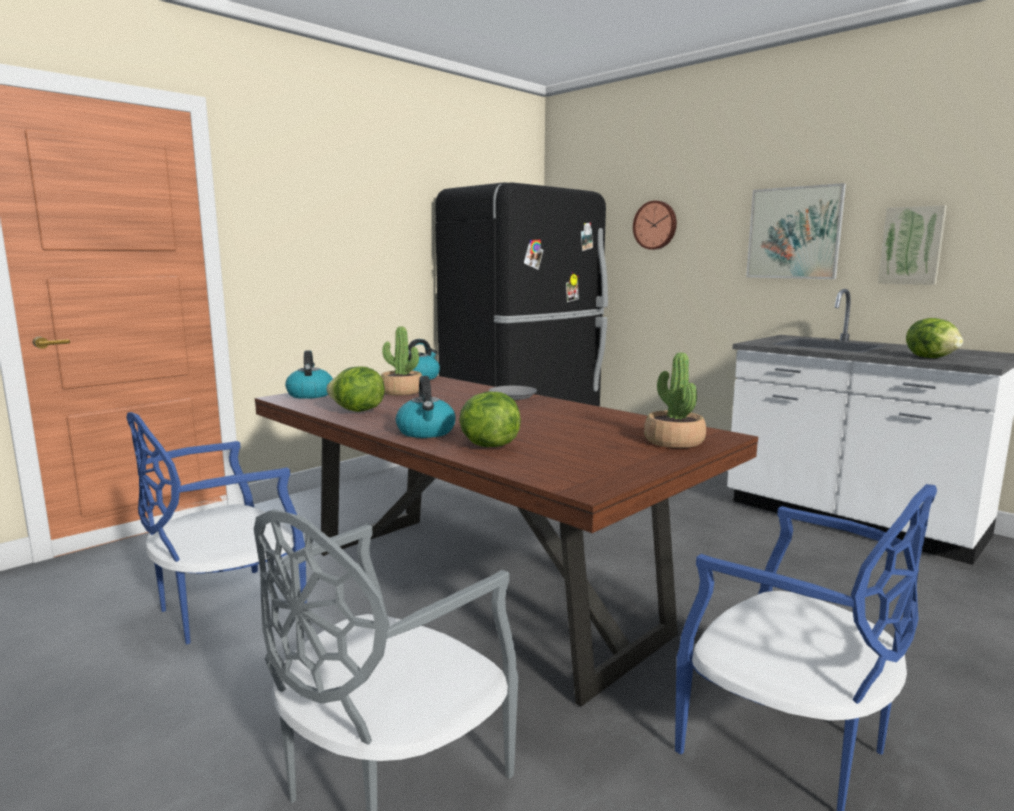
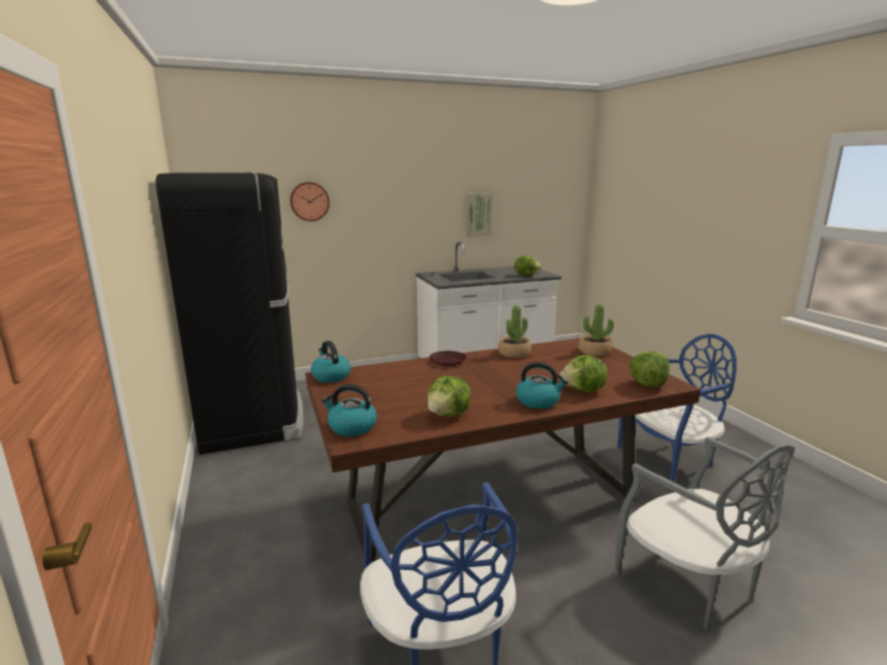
camera: 65 degrees left, 5 degrees up
potted plant [381,326,422,396] -> potted plant moved to [498,305,531,358]
grey plate [489,386,537,400] -> brown plate [429,351,466,366]
picture [746,183,846,279] -> none
none -> lettuce [629,352,670,387]

